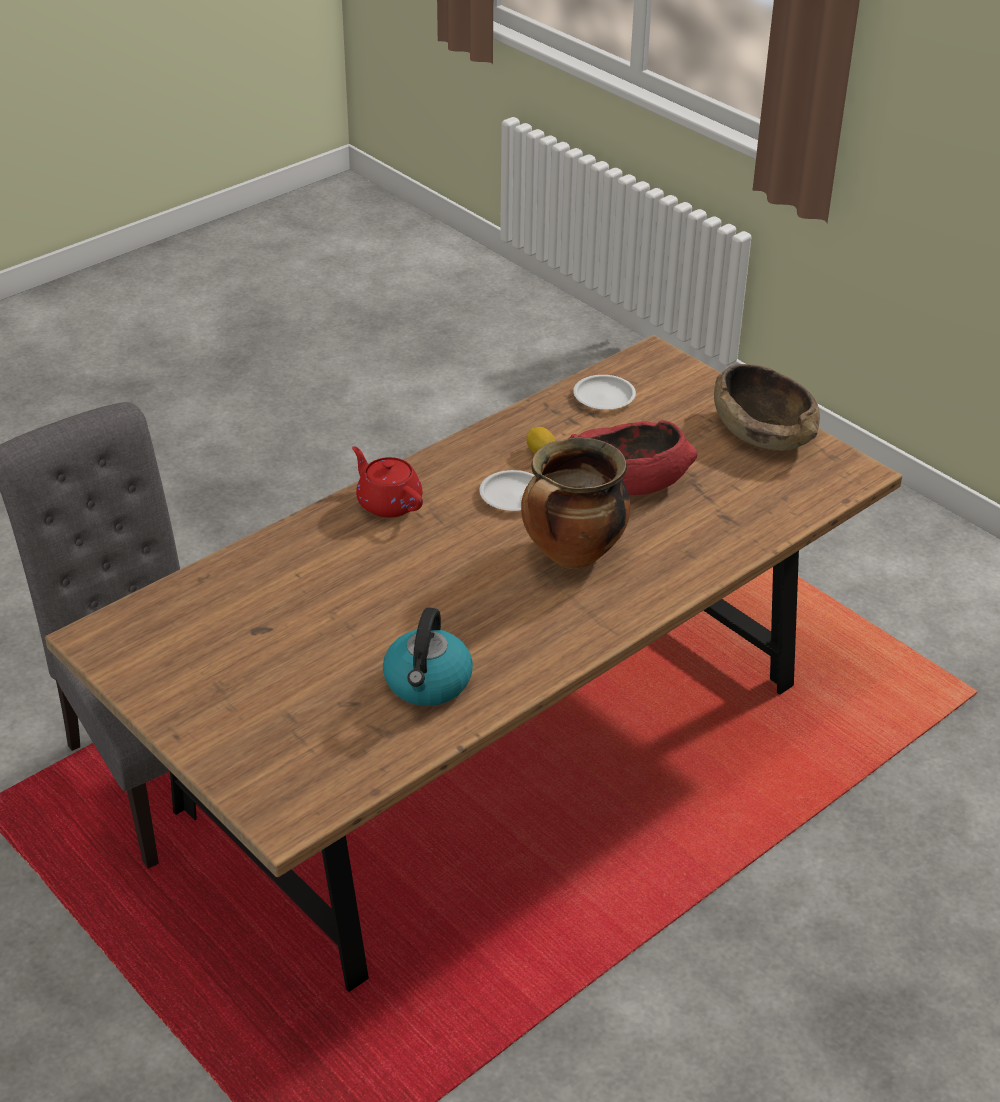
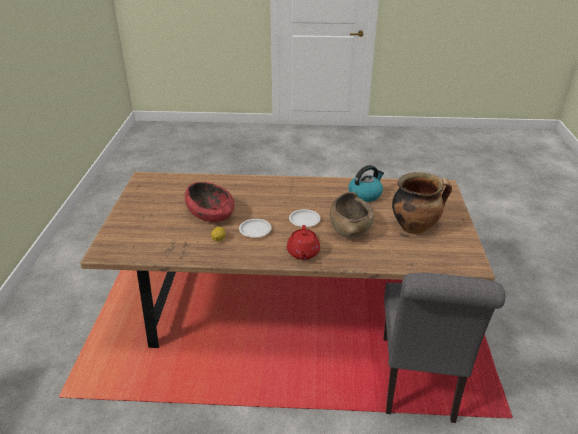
camera: 135 degrees left, 5 degrees down
cooking pot [521,437,630,568] -> cooking pot moved to [392,172,452,234]
white plate [573,375,636,410] -> white plate moved to [289,209,321,227]
brown bowl [714,364,820,451] -> brown bowl moved to [330,192,374,238]

